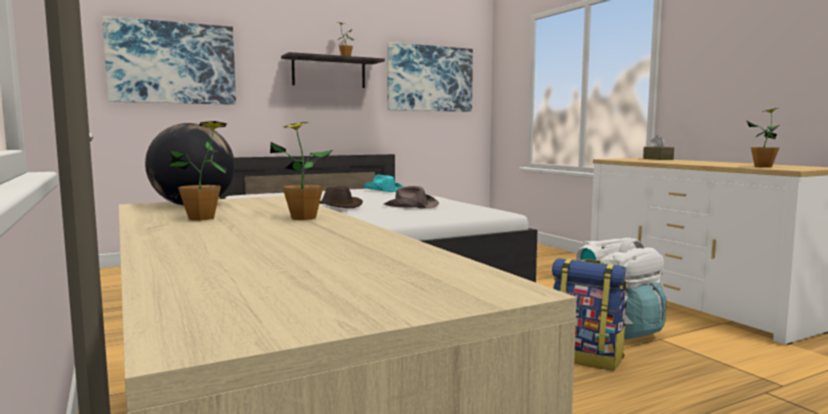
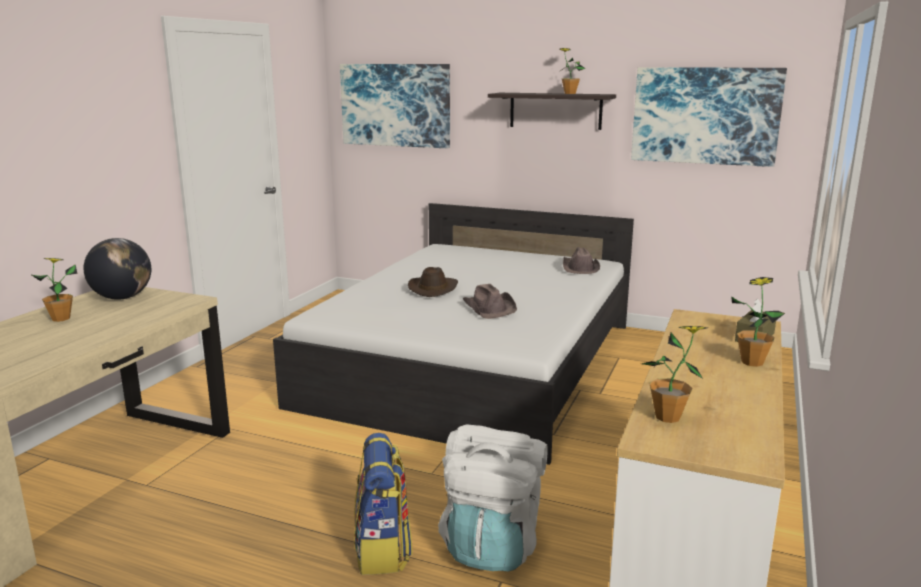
camera: 50 degrees right, 10 degrees up
potted plant [270,122,332,220] -> potted plant moved to [731,277,785,367]
turquoise hat [363,175,403,192] -> brown hat [563,247,600,274]

